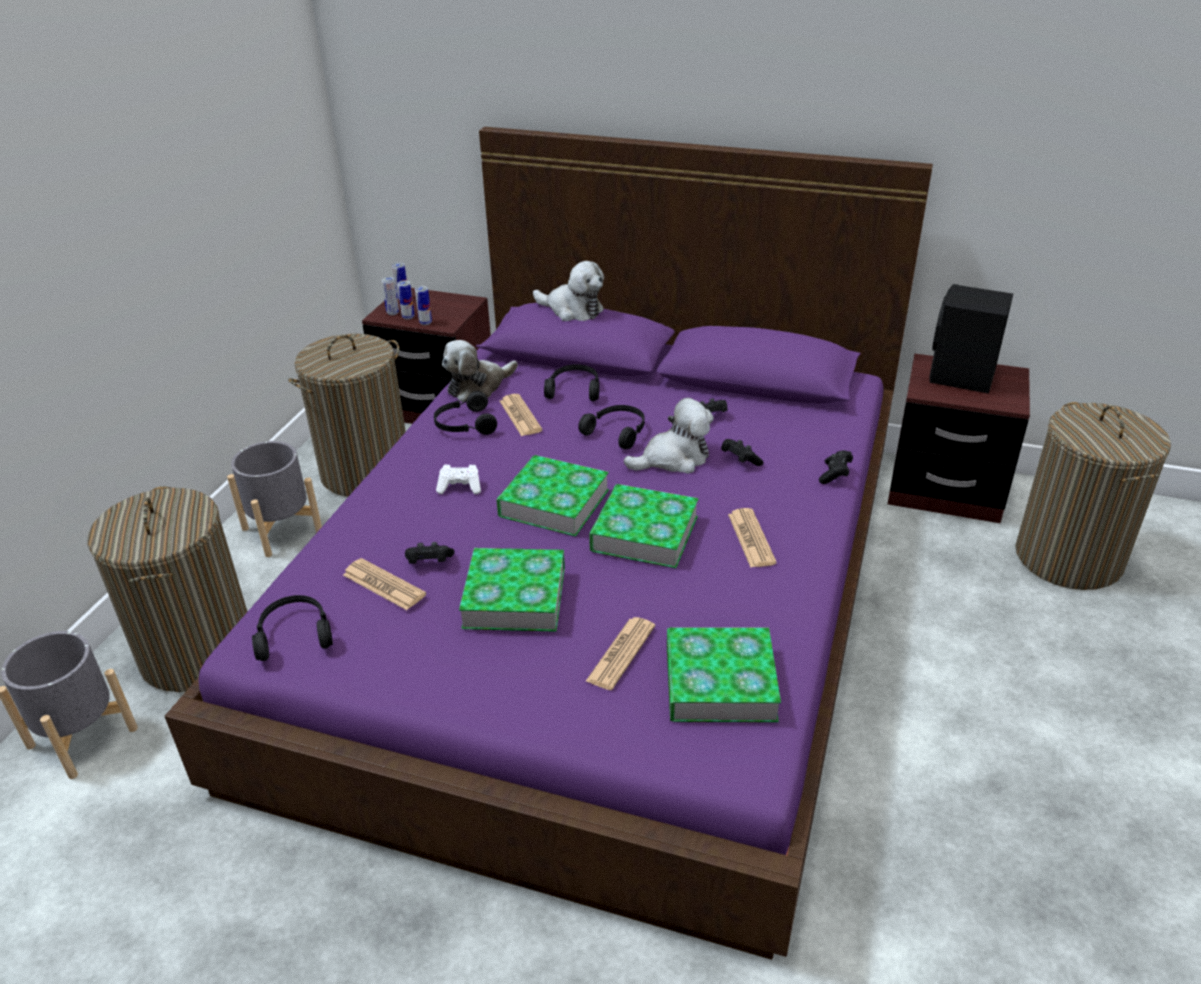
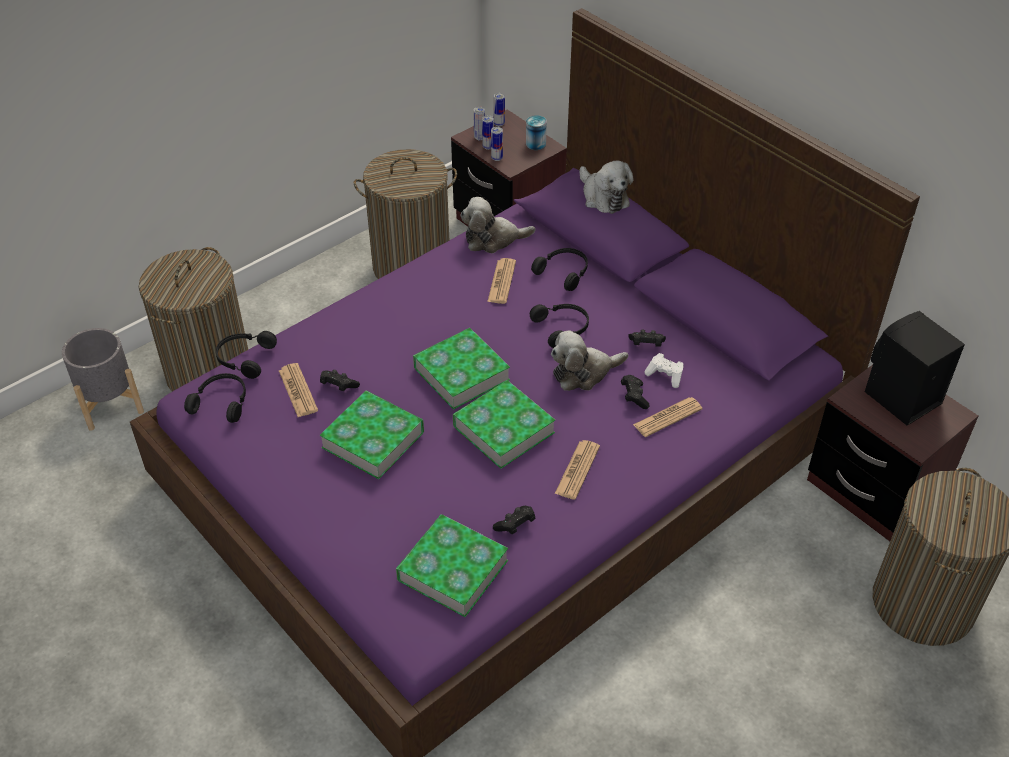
camera: 30 degrees right, 10 degrees up
grey planter [227,441,322,557] -> none
black headphones [434,391,497,435] -> black headphones moved to [215,331,277,379]
white game controller [436,465,481,494] -> white game controller moved to [644,353,684,388]
newspaper [586,617,655,690] -> newspaper moved to [633,397,703,437]
plush toy [624,398,714,474] -> plush toy turned 150 degrees clockwise [551,330,628,391]
black game controller [819,450,853,484] -> black game controller moved to [493,506,536,534]
none -> can [526,115,547,150]

